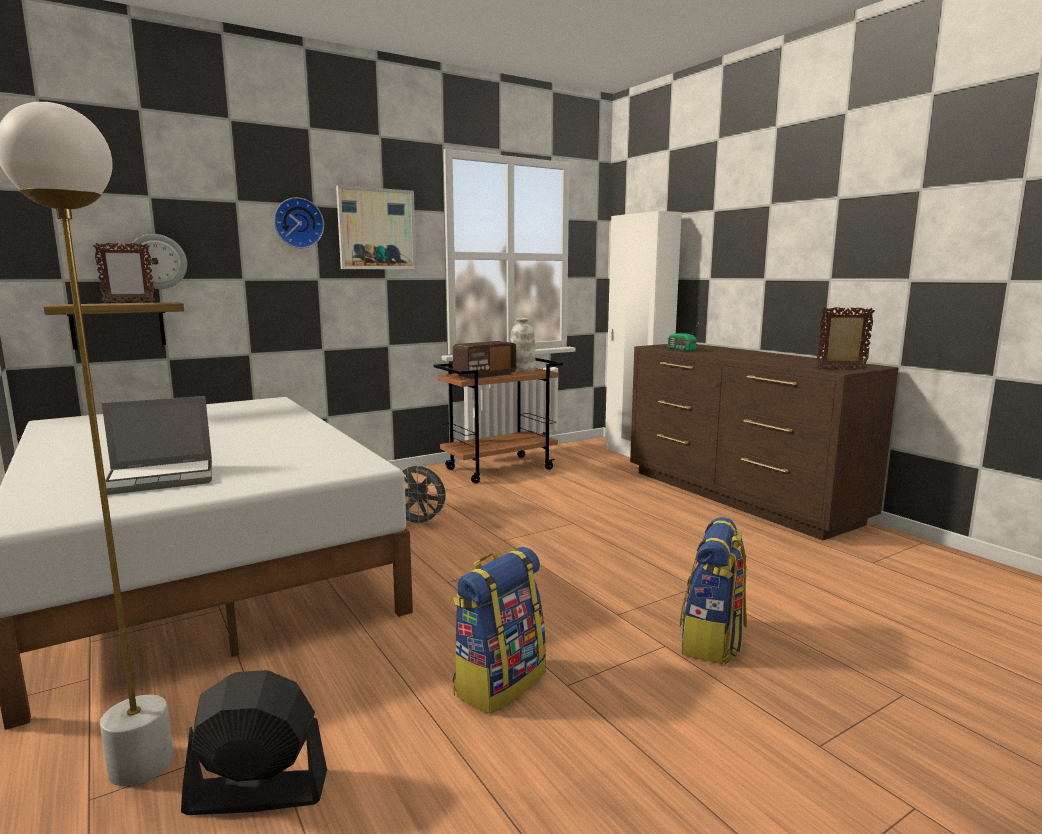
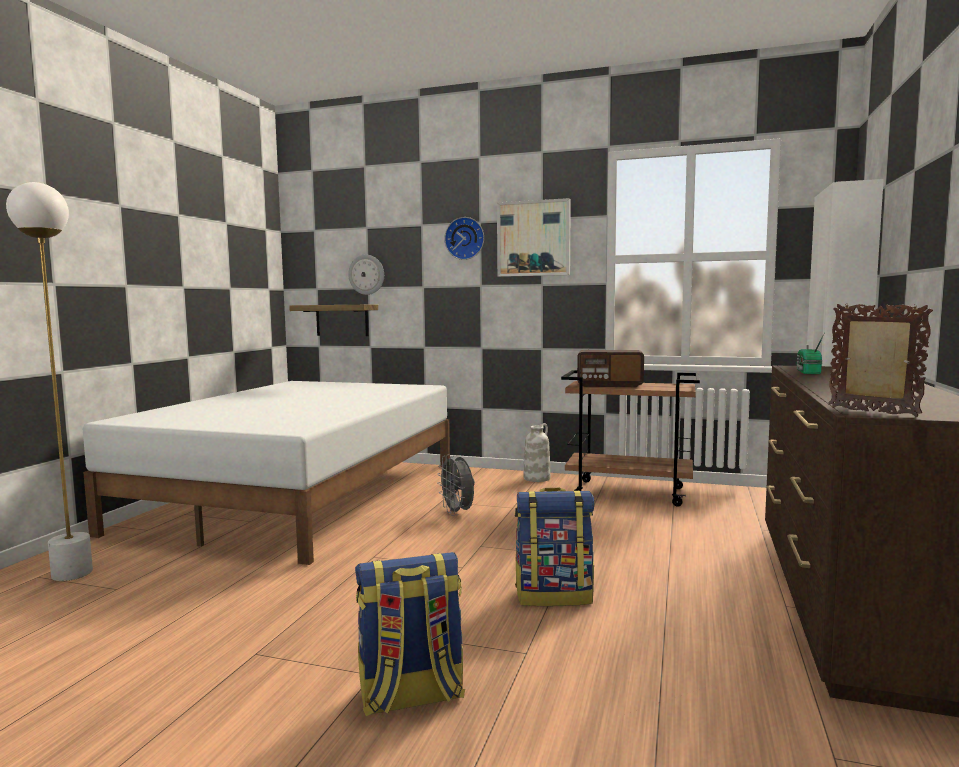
camera: 50 degrees right, 5 degrees down
picture frame [93,243,155,303] -> none
laptop [102,396,212,495] -> none
black fan [181,670,327,815] -> none
backpack [453,547,546,714] -> backpack moved to [515,488,594,606]
white vase [510,316,536,372] -> white vase moved to [524,423,550,482]

